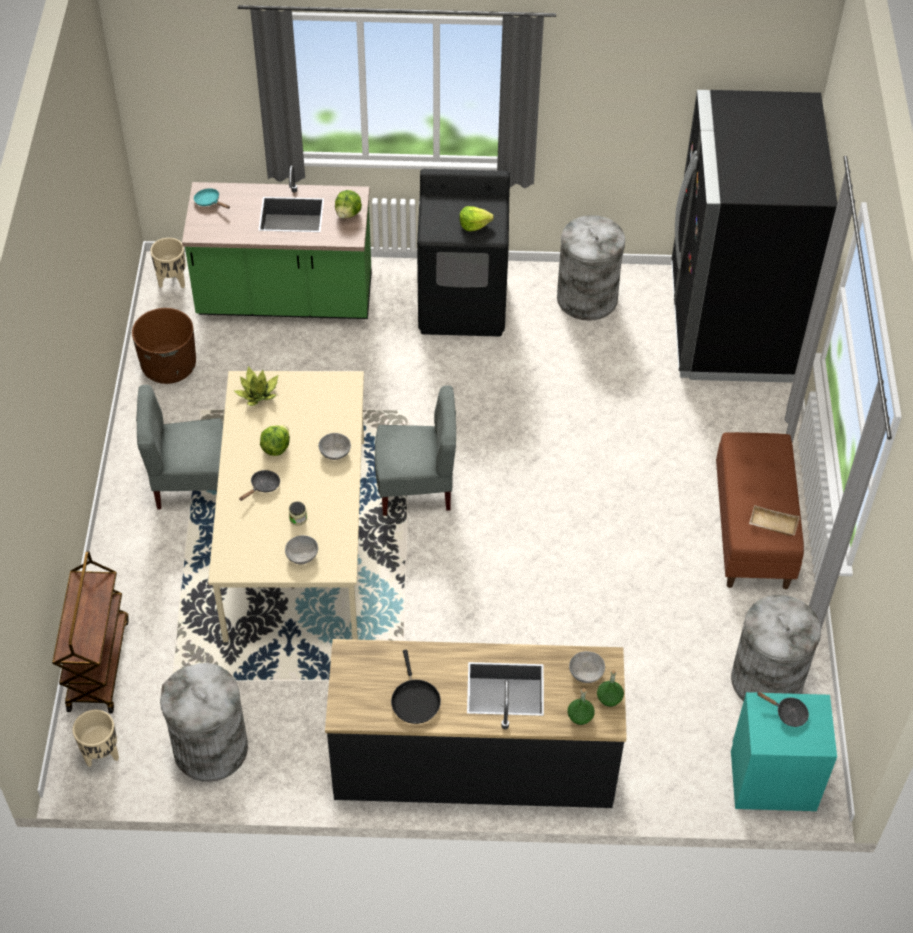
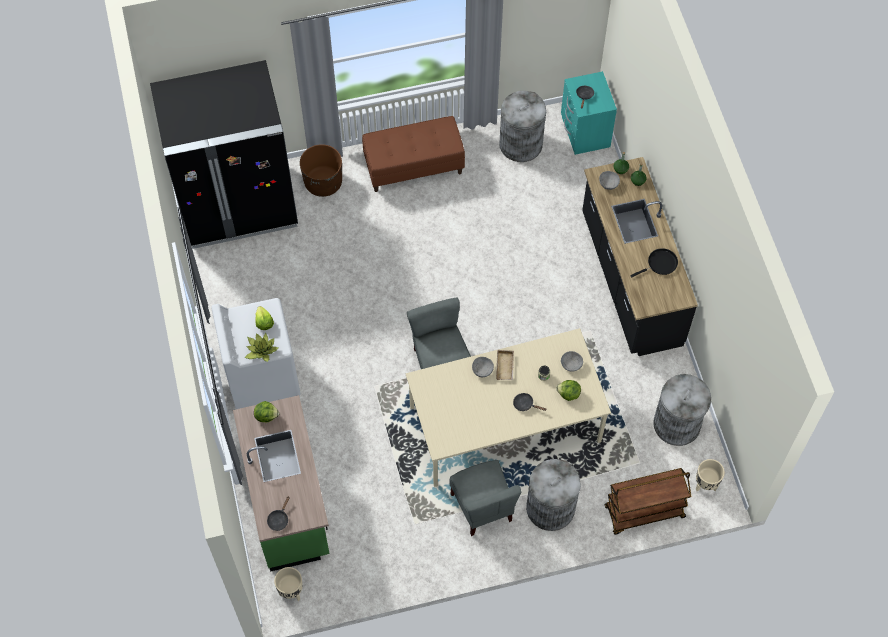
camera: 105 degrees left, 10 degrees up
brown planter [132,308,196,384] -> brown planter moved to [300,144,342,197]
turquoise frying pan [194,188,230,209] -> black frying pan [267,497,290,531]
potted plant [234,366,278,406] -> potted plant moved to [245,333,278,362]
lettuce [260,425,290,456] -> lettuce moved to [556,380,581,401]
black washing machine [417,169,510,336] -> white washing machine [211,298,301,409]
grey trash can [557,215,625,321] -> grey trash can moved to [526,459,581,531]
beige tray [749,505,800,536] -> beige tray moved to [496,350,514,380]

